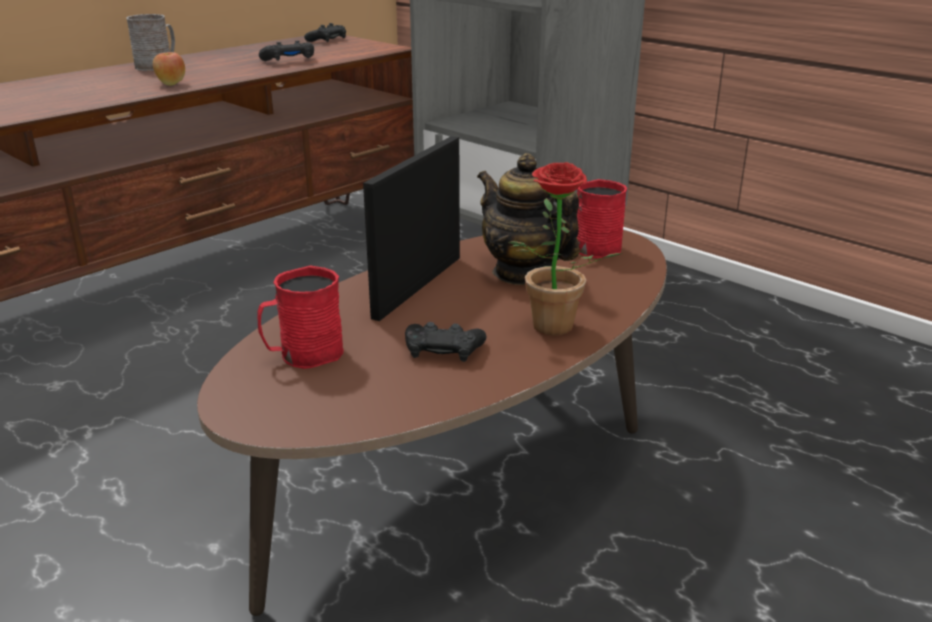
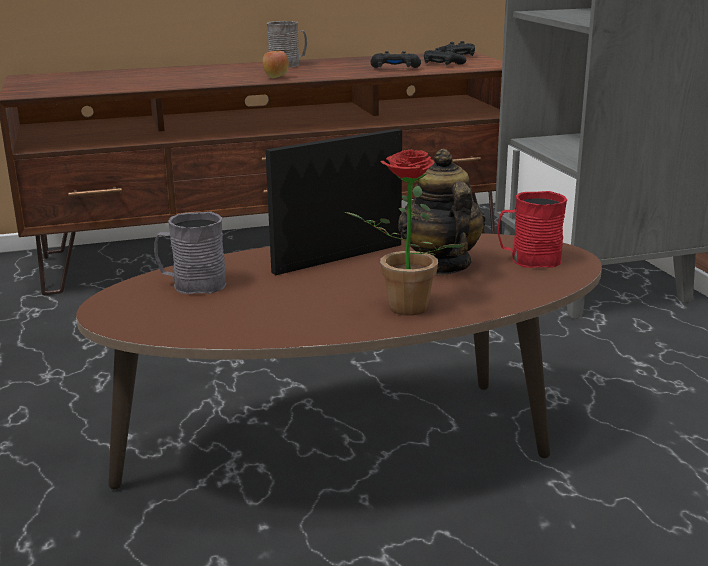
camera: 30 degrees right, 5 degrees down
red mug [257,265,344,369] -> grey mug [154,212,227,294]
black game controller [405,322,486,362] -> black game controller moved to [424,48,466,66]

